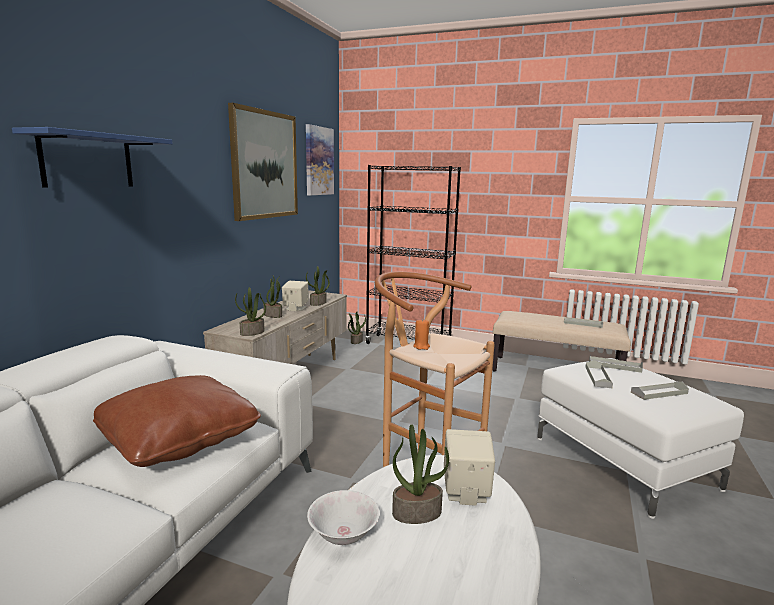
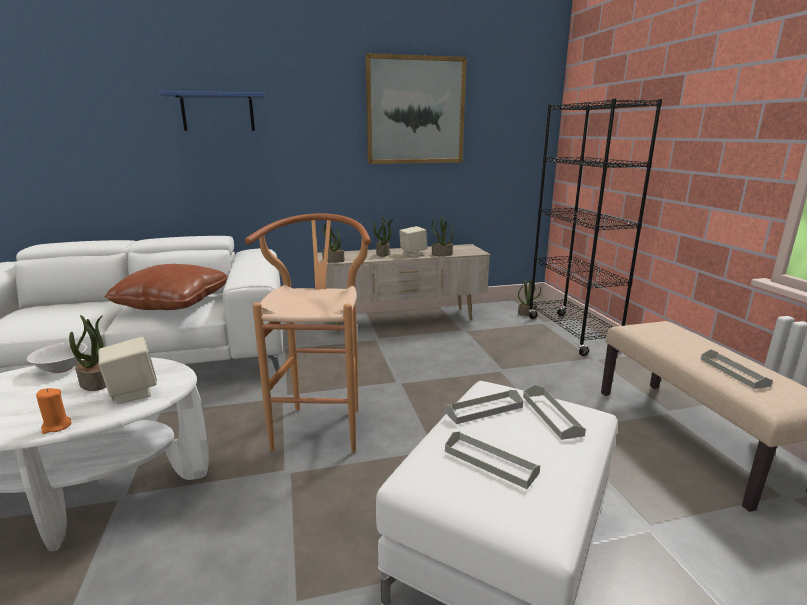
camera: 55 degrees right, 5 degrees up
picture [306,124,334,195] -> none
orange candle [413,318,430,350] -> orange candle moved to [36,388,72,434]

